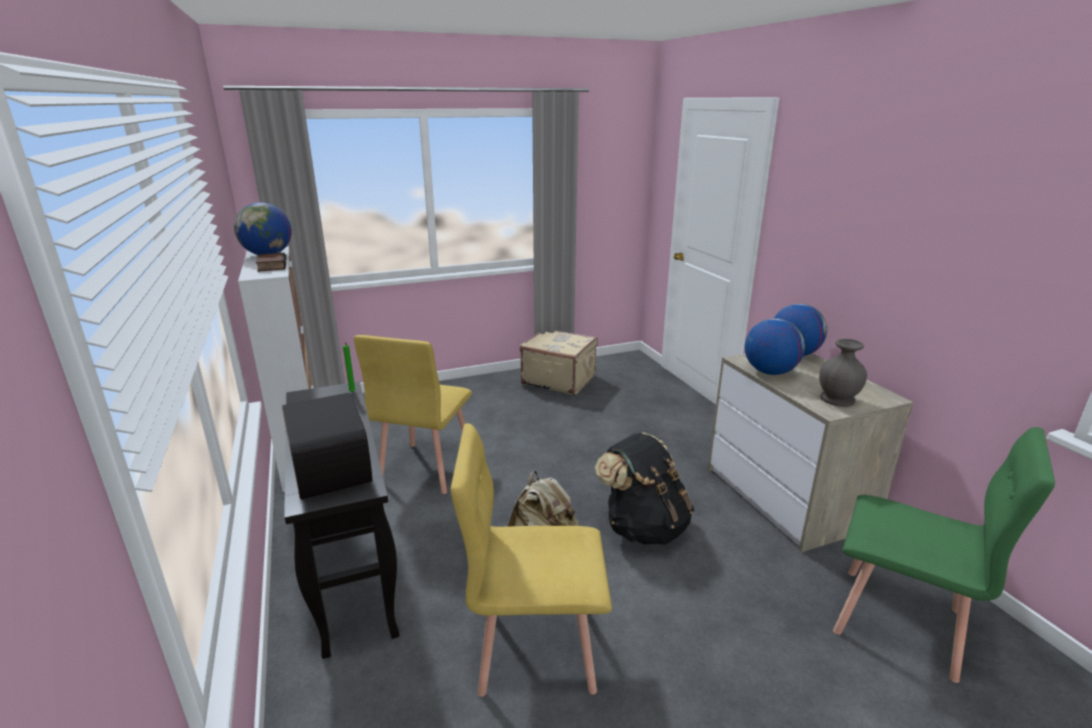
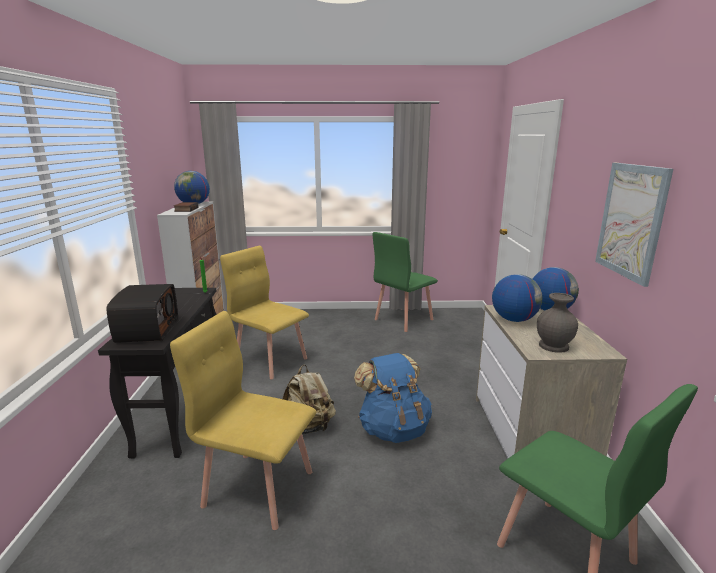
camera: 20 degrees right, 5 degrees down
yellow chair [354,335,472,494] -> yellow chair turned 90 degrees clockwise [220,246,309,379]
beige suitcase [520,330,598,395] -> green chair [373,232,438,332]
black backpack [595,433,694,545] -> blue backpack [354,353,432,443]
none -> picture [595,163,673,287]

